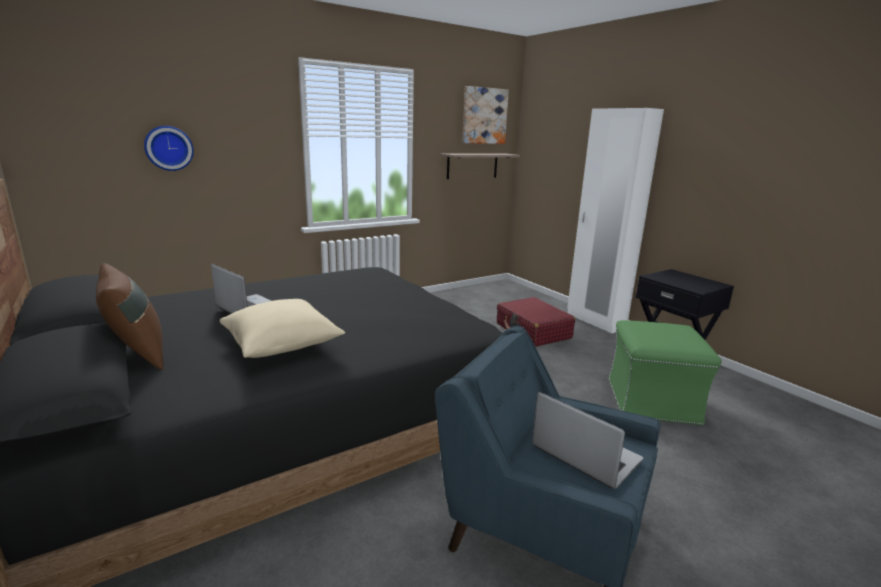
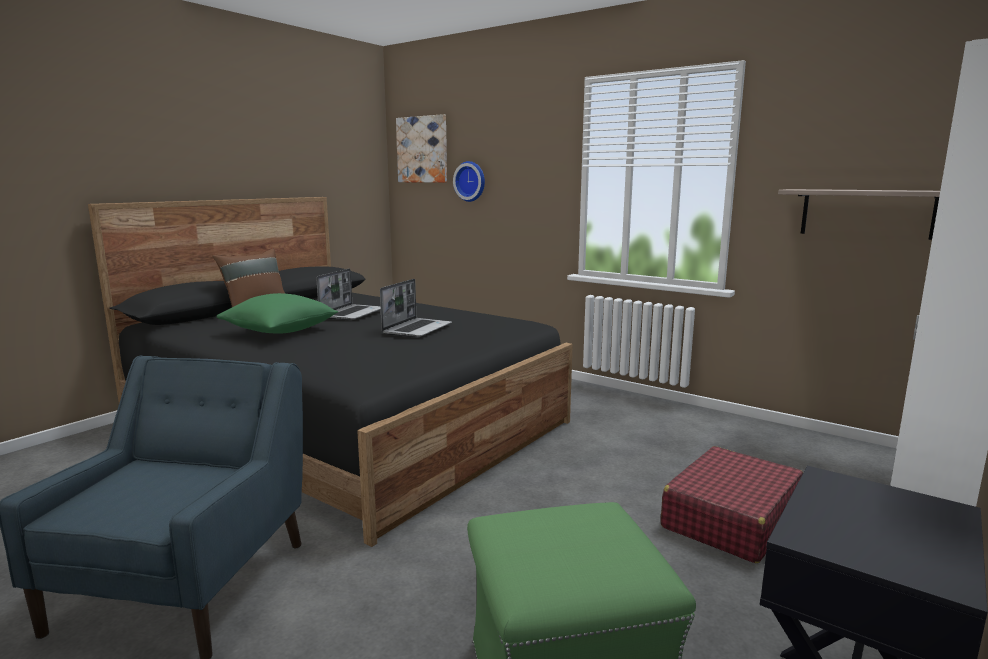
camera: 70 degrees right, 5 degrees down
beige pillow [220,299,345,358] -> green pillow [216,293,338,334]
picture [462,86,509,144] -> picture moved to [396,114,447,183]
laptop [532,392,643,489] -> laptop moved to [380,279,452,338]

